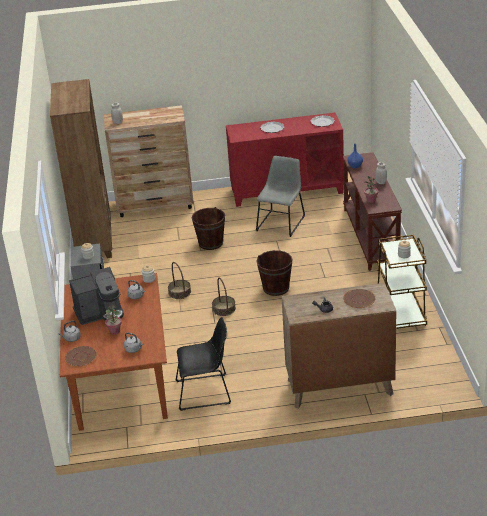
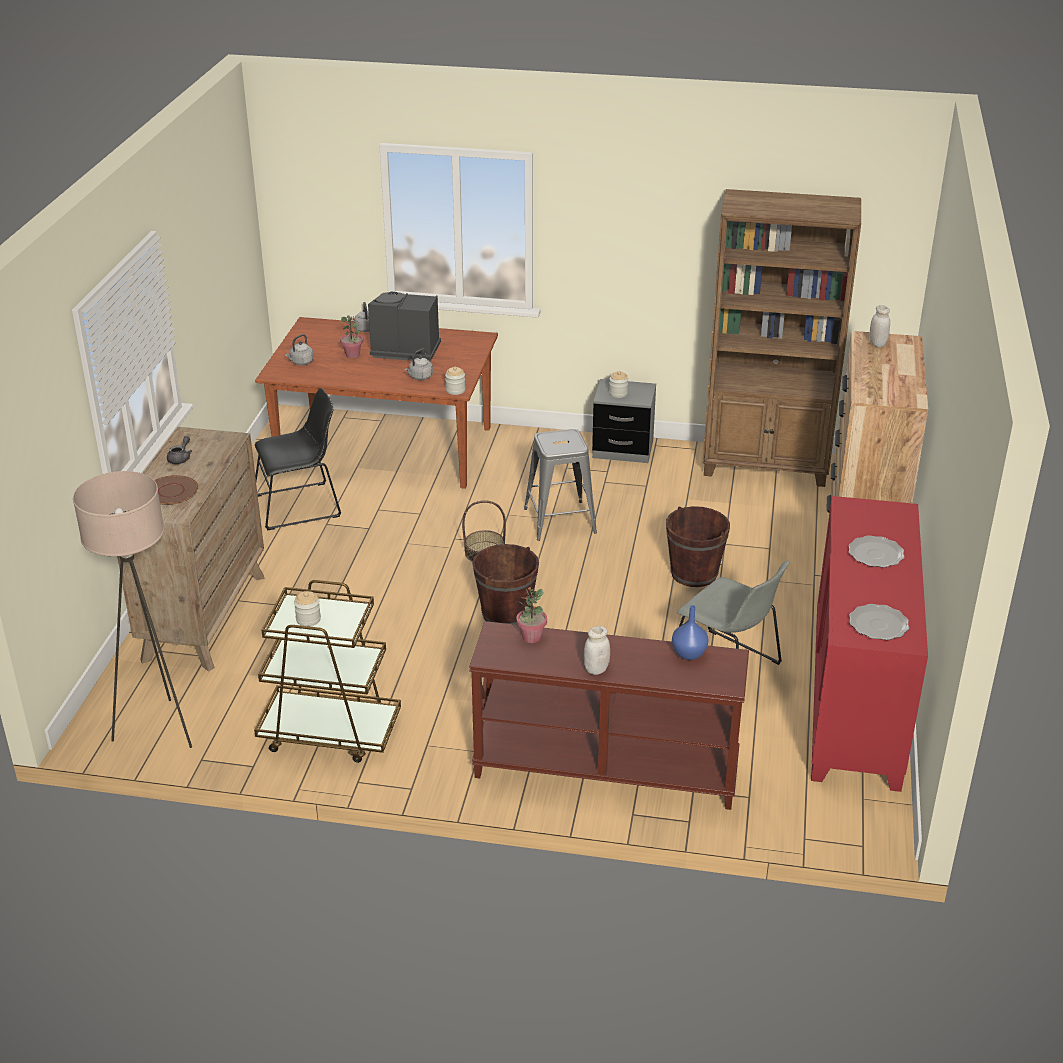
camera: 105 degrees right, 0 degrees up
brown plate [65,346,97,367] -> none
coffee machine [69,267,124,325] -> coffee machine turned 105 degrees clockwise [368,292,441,361]
basket [168,262,191,299] -> grey stool [524,429,597,541]
black chair [175,317,231,411] -> black chair turned 120 degrees counterclockwise [255,388,341,531]
none -> beige floor lamp [73,471,192,748]

